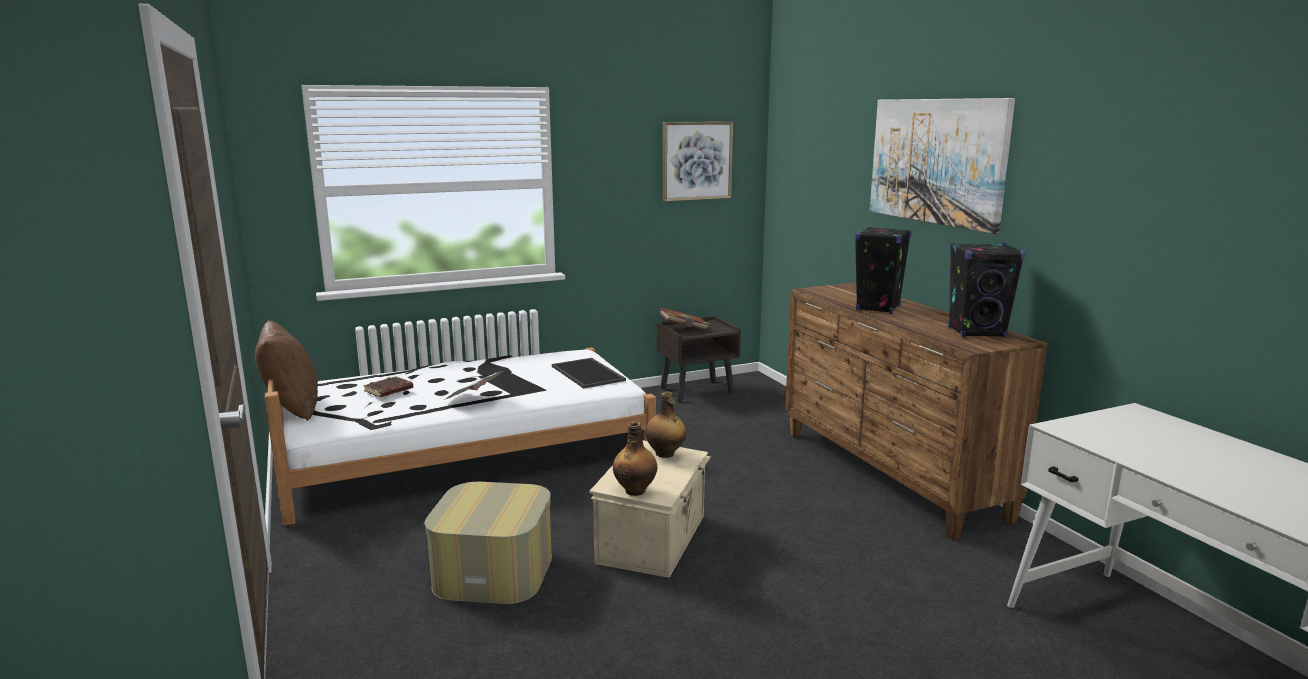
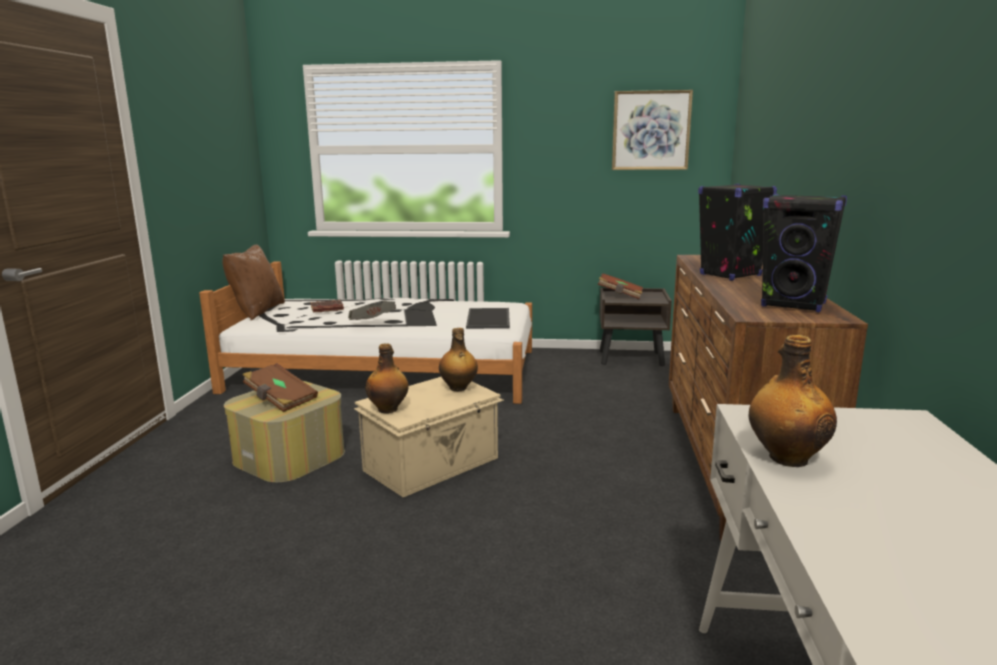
camera: 30 degrees right, 0 degrees up
picture [870,98,1015,234] -> none
none -> brown book [242,363,318,412]
none -> bottle [749,335,837,467]

